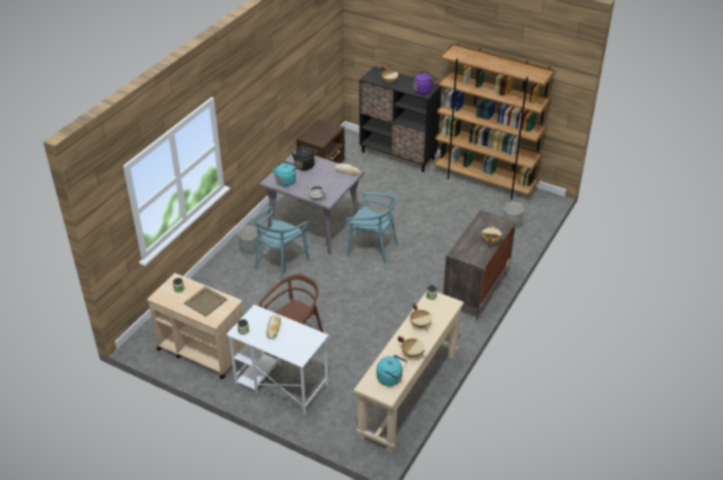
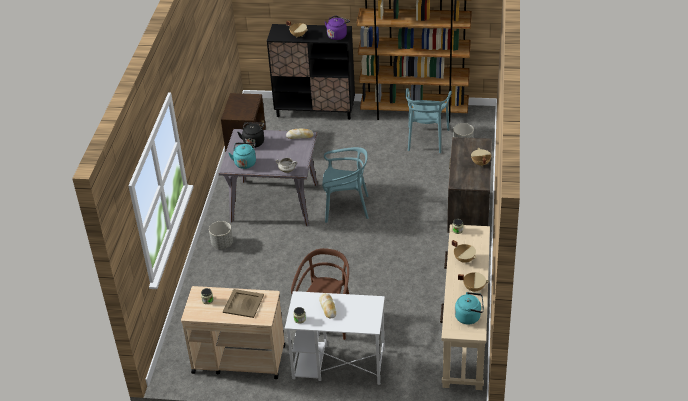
camera: 20 degrees left, 0 degrees up
turquoise chair [254,206,309,280] -> turquoise chair moved to [405,88,452,153]

